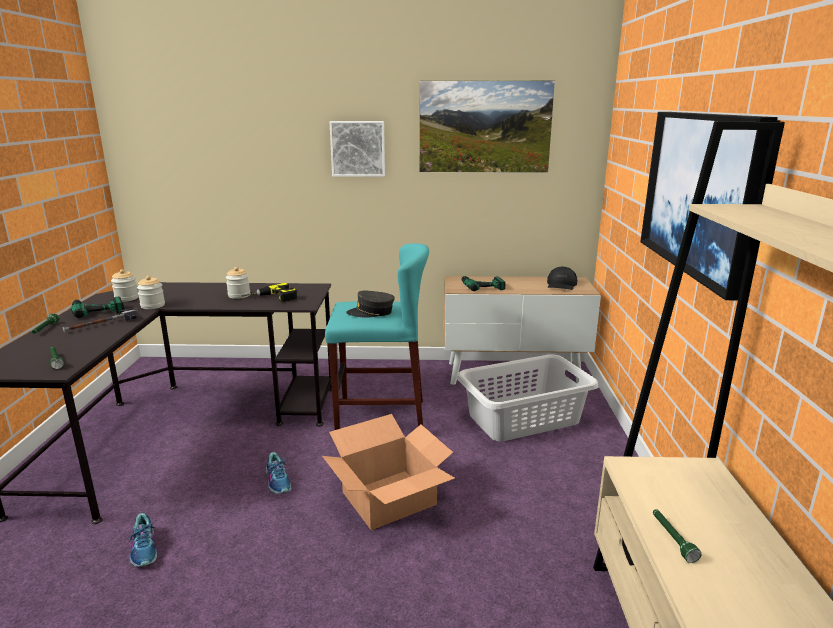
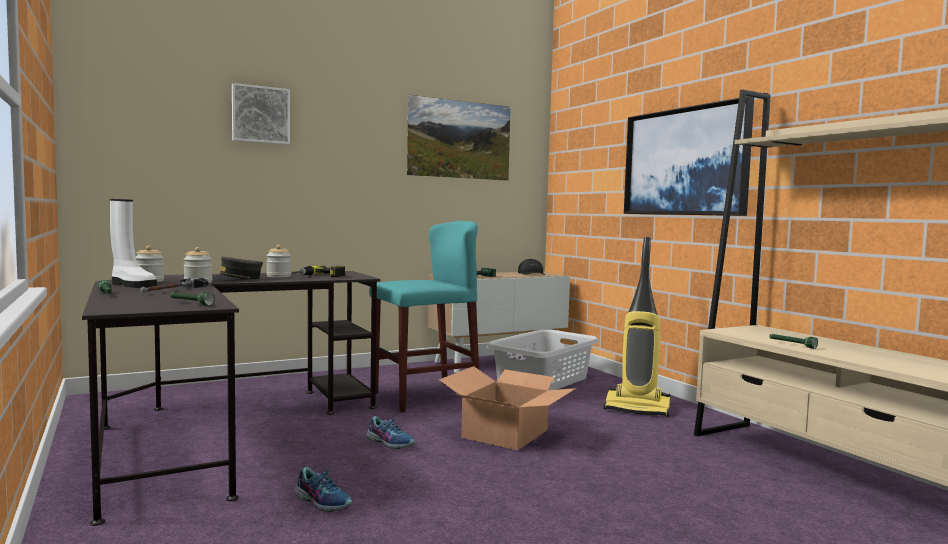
camera: 30 degrees left, 15 degrees down
power drill [71,297,124,318] -> white boot [110,199,157,288]
picture [329,121,385,177] -> picture moved to [232,83,290,145]
grey cap [346,291,395,318] -> grey cap moved to [212,257,263,281]
none -> vacuum cleaner [603,237,670,417]

